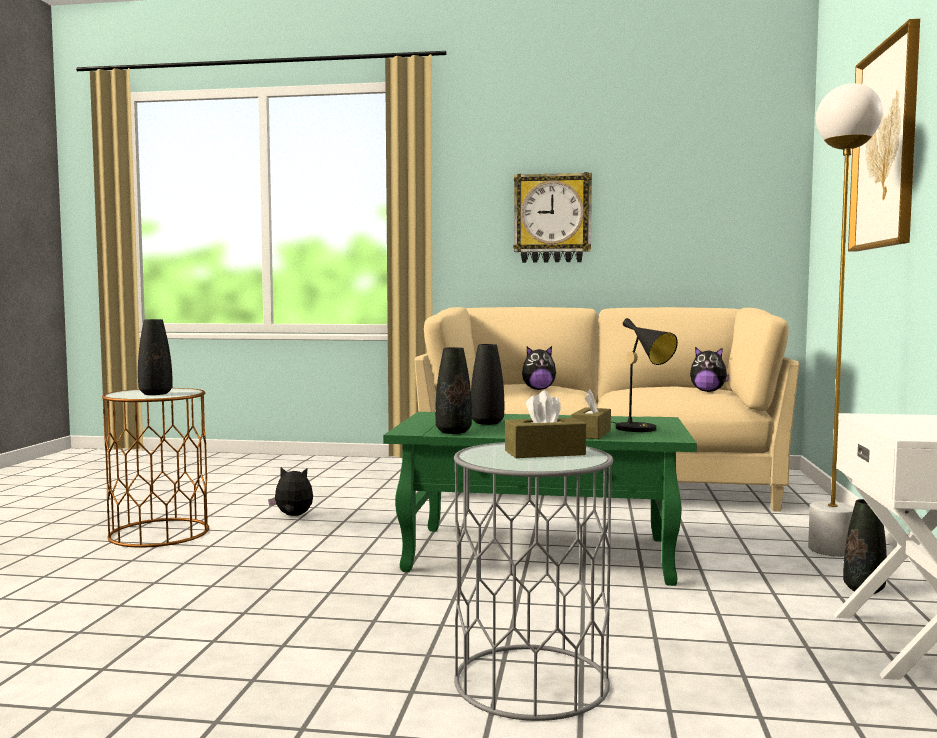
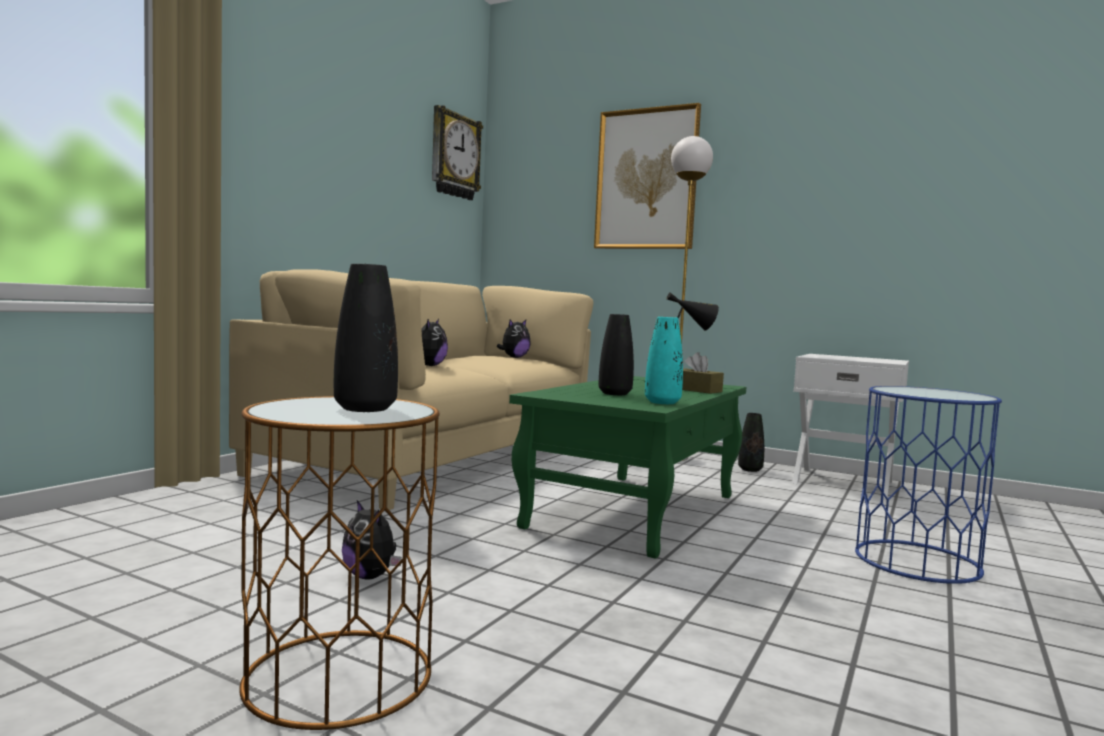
camera: 70 degrees left, 0 degrees up
plush toy [268,467,313,516] -> plush toy turned 75 degrees counterclockwise [342,500,402,580]
black vase [435,347,472,434] -> turquoise vase [645,317,683,404]
grey side table [454,442,614,721] -> blue side table [855,386,1002,584]
brown tissue box [505,390,586,458] -> none
wall clock [514,172,592,263] -> wall clock moved to [432,105,483,200]

